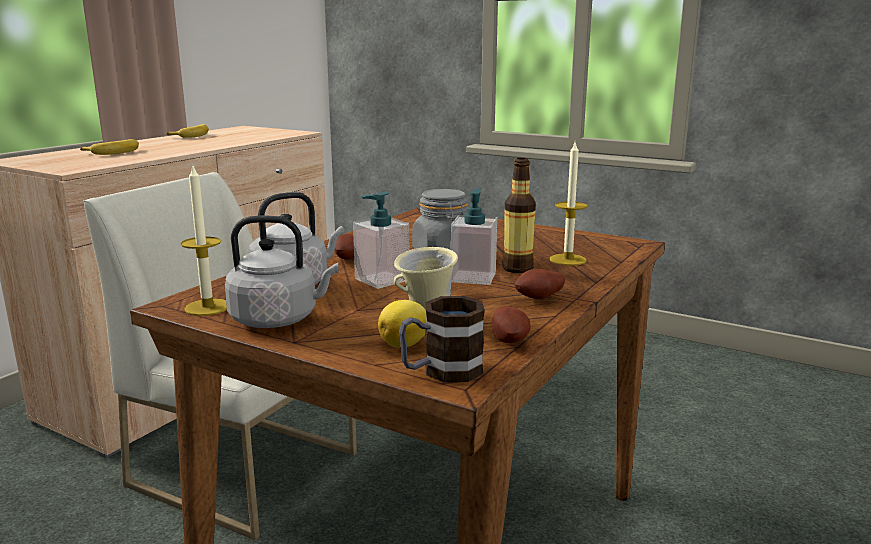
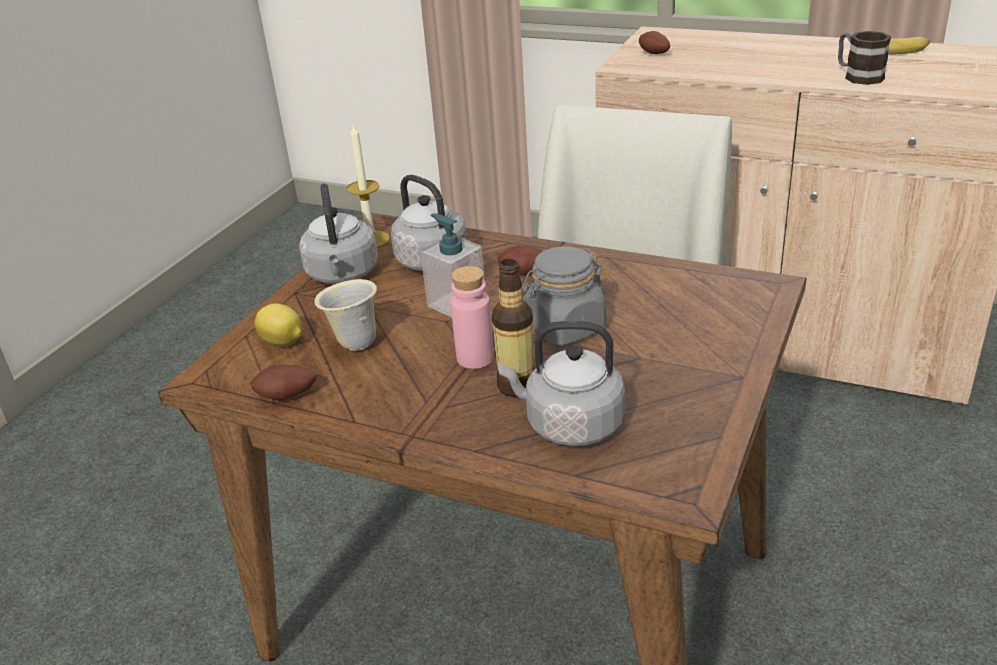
camera: 85 degrees right, 15 degrees up
banana [80,139,139,155] -> none
mug [399,296,485,383] -> mug moved to [838,31,891,85]
soap dispenser [451,188,497,285] -> pink bottle [451,266,494,369]
potato [515,269,565,299] -> potato moved to [639,31,670,54]
candle [550,142,587,266] -> grey kettle [498,321,625,446]

